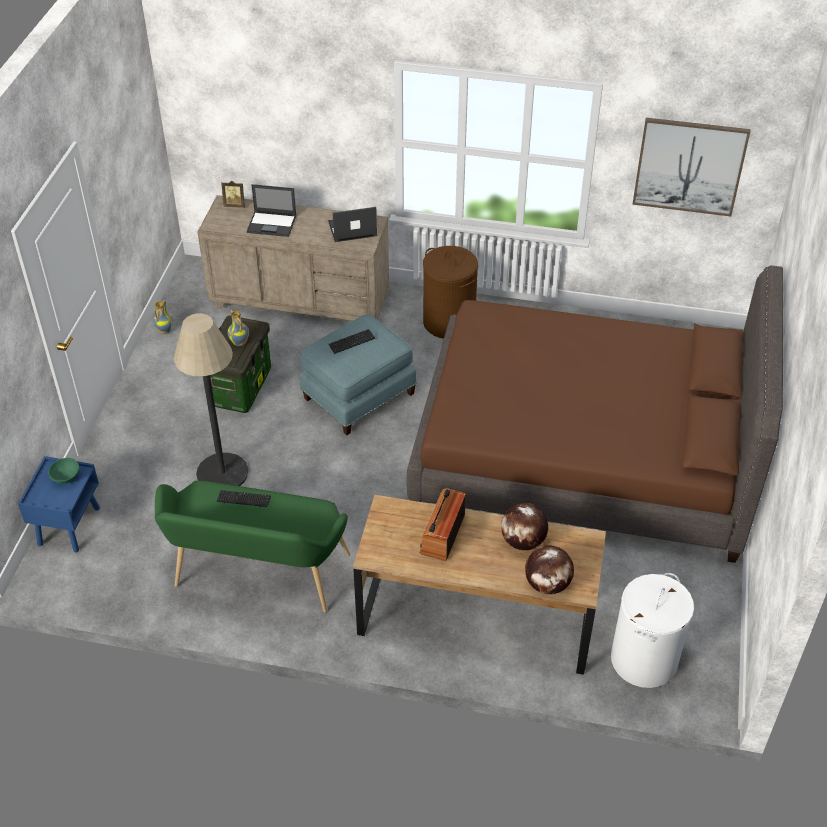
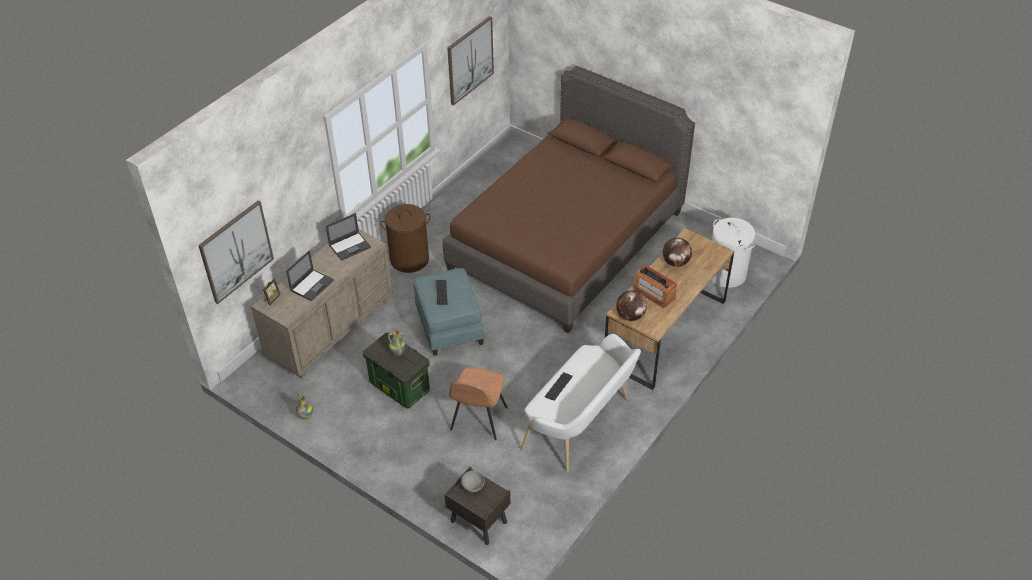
camera: 65 degrees left, 0 degrees up
blue nightstand [18,456,100,552] -> brown nightstand [444,467,510,545]
green bowl [48,458,79,484] -> grey bowl [461,470,485,492]
green bench [155,481,350,612] -> white bench [520,334,641,472]
floor lamp [173,313,248,486] -> brown chair [449,367,508,440]
laptop [328,207,377,242] -> laptop turned 135 degrees counterclockwise [326,213,371,261]
globe [525,546,574,594] -> globe moved to [616,290,647,321]
none -> picture [198,201,274,304]

